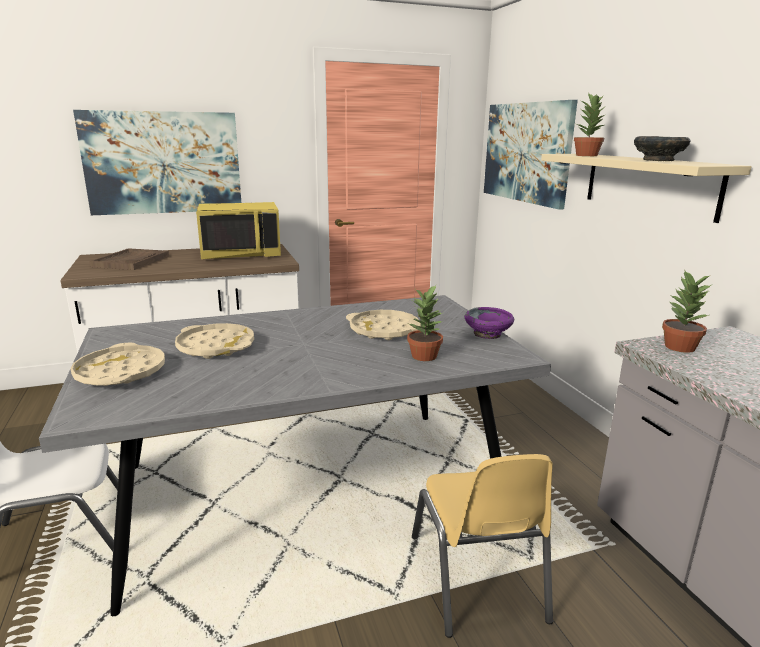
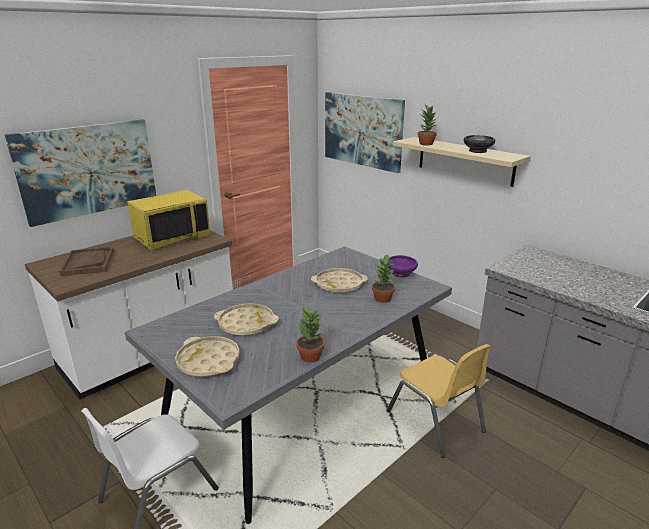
camera: 25 degrees left, 5 degrees up
potted plant [662,271,712,353] -> potted plant moved to [296,306,324,363]

